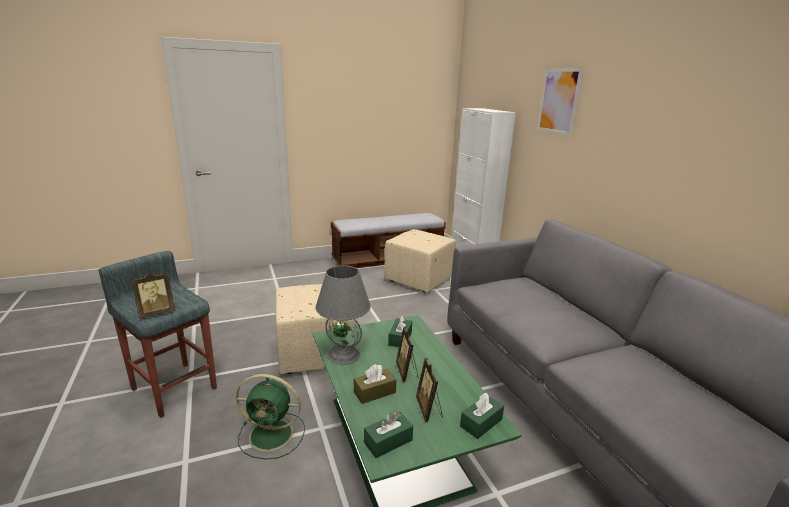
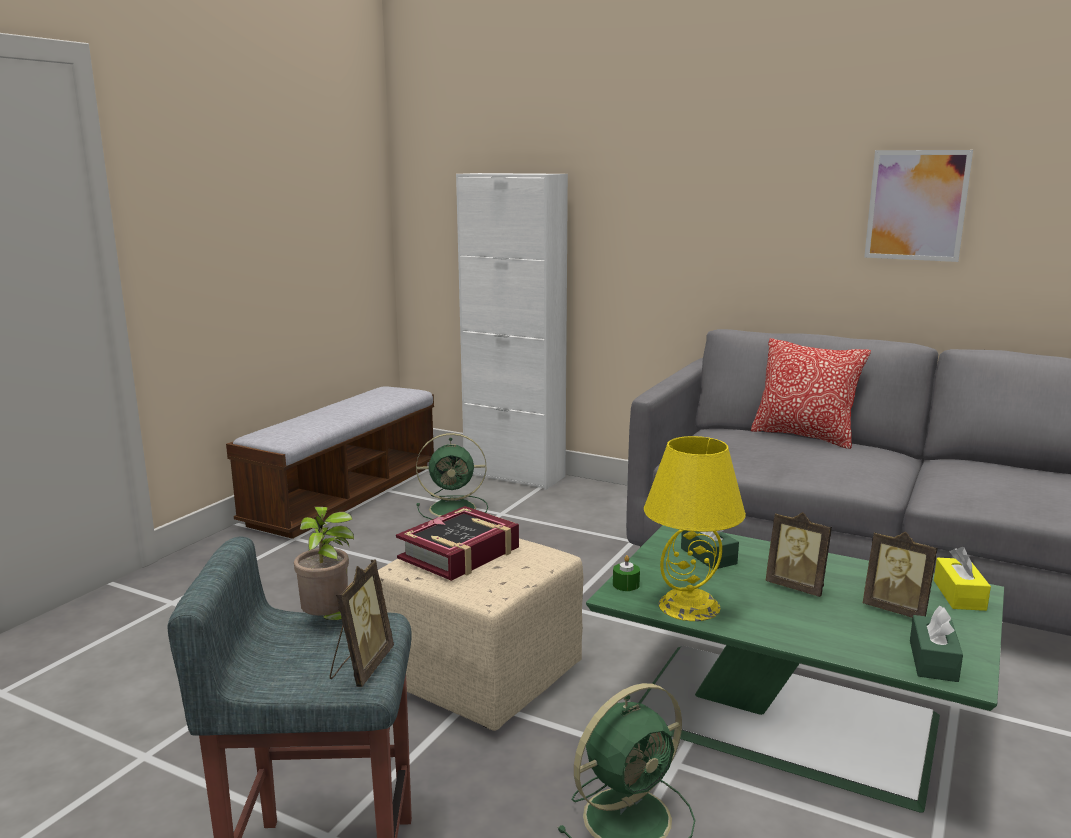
camera: 40 degrees left, 5 degrees down
grey table lamp [315,265,371,365] -> yellow table lamp [644,436,746,621]
brown tissue box [354,364,396,404] -> none
beige ottoman [384,229,456,292] -> green fan [416,433,488,520]
green tissue box [460,393,504,439] -> yellow tissue box [934,547,991,611]
picture [537,68,583,135] -> picture moved to [864,150,973,262]
none -> potted plant [294,507,354,620]
none -> book [396,506,519,581]
none -> pillow [751,338,871,449]

